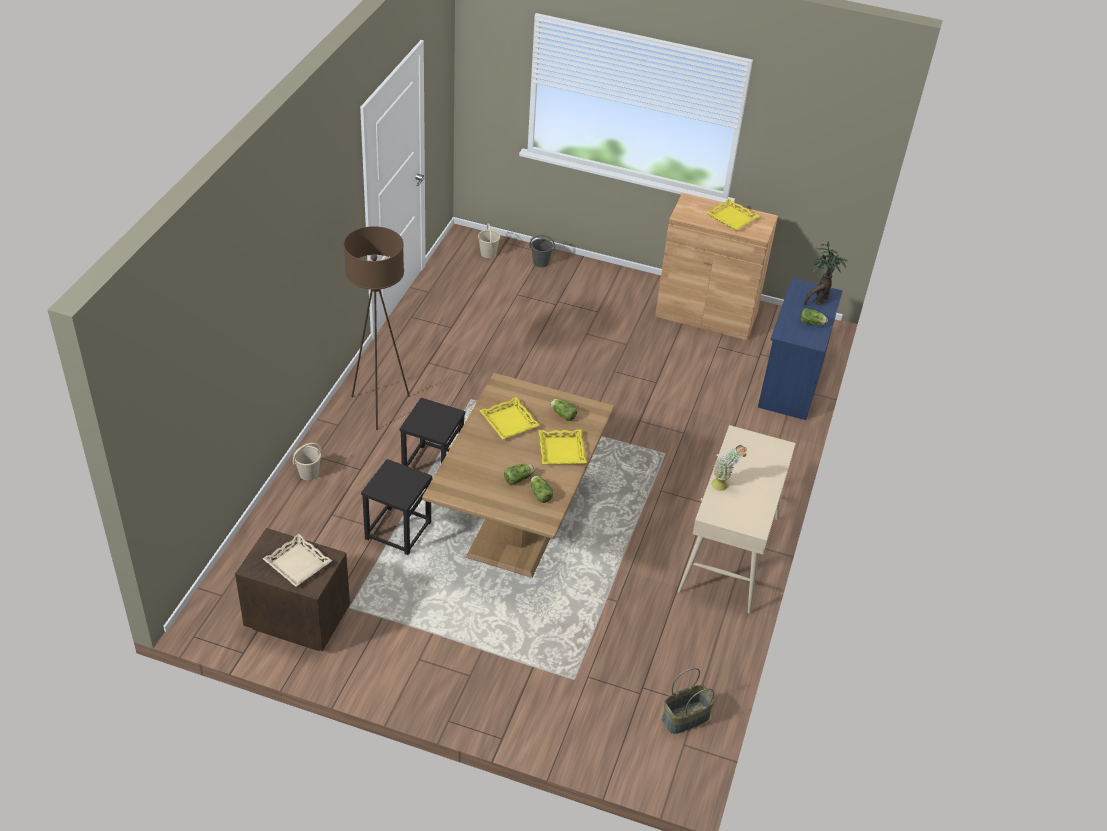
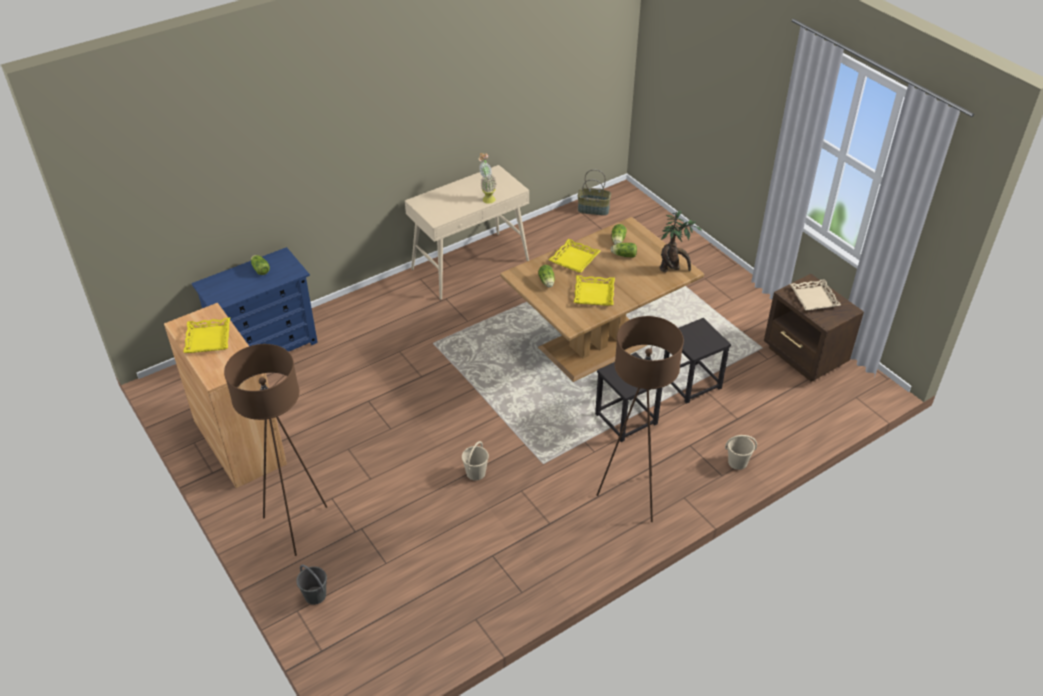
camera: 140 degrees left, 0 degrees up
beige bucket [478,223,500,258] -> beige bucket moved to [462,441,489,481]
potted plant [804,241,848,306] -> potted plant moved to [659,210,702,272]
none -> brown floor lamp [224,344,327,556]

